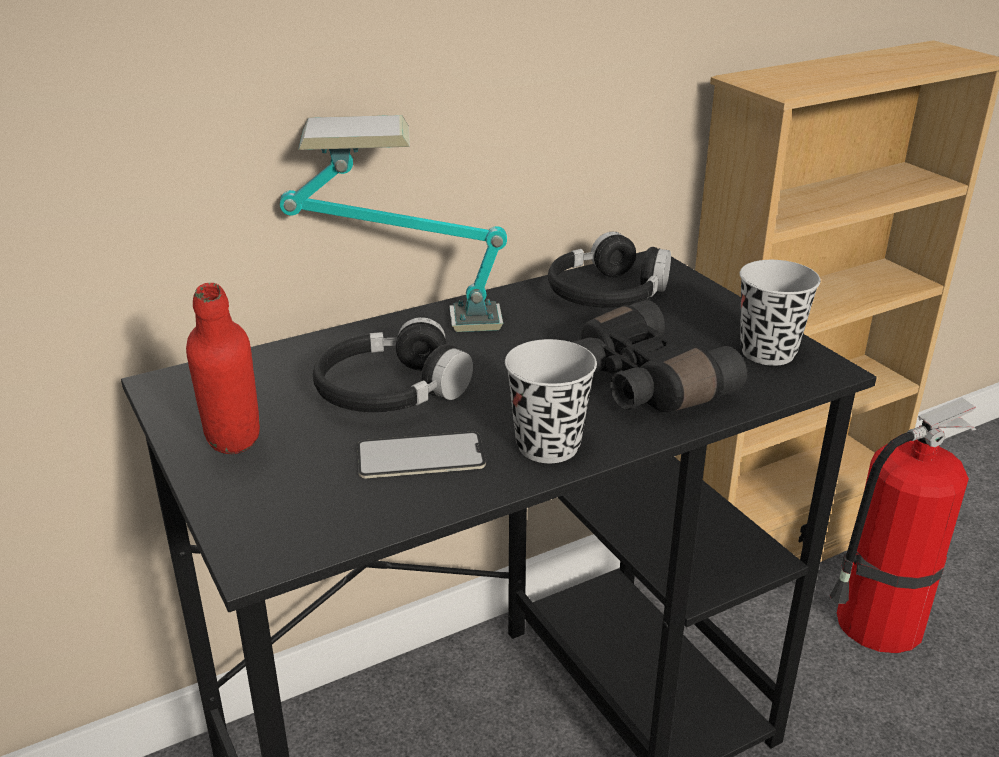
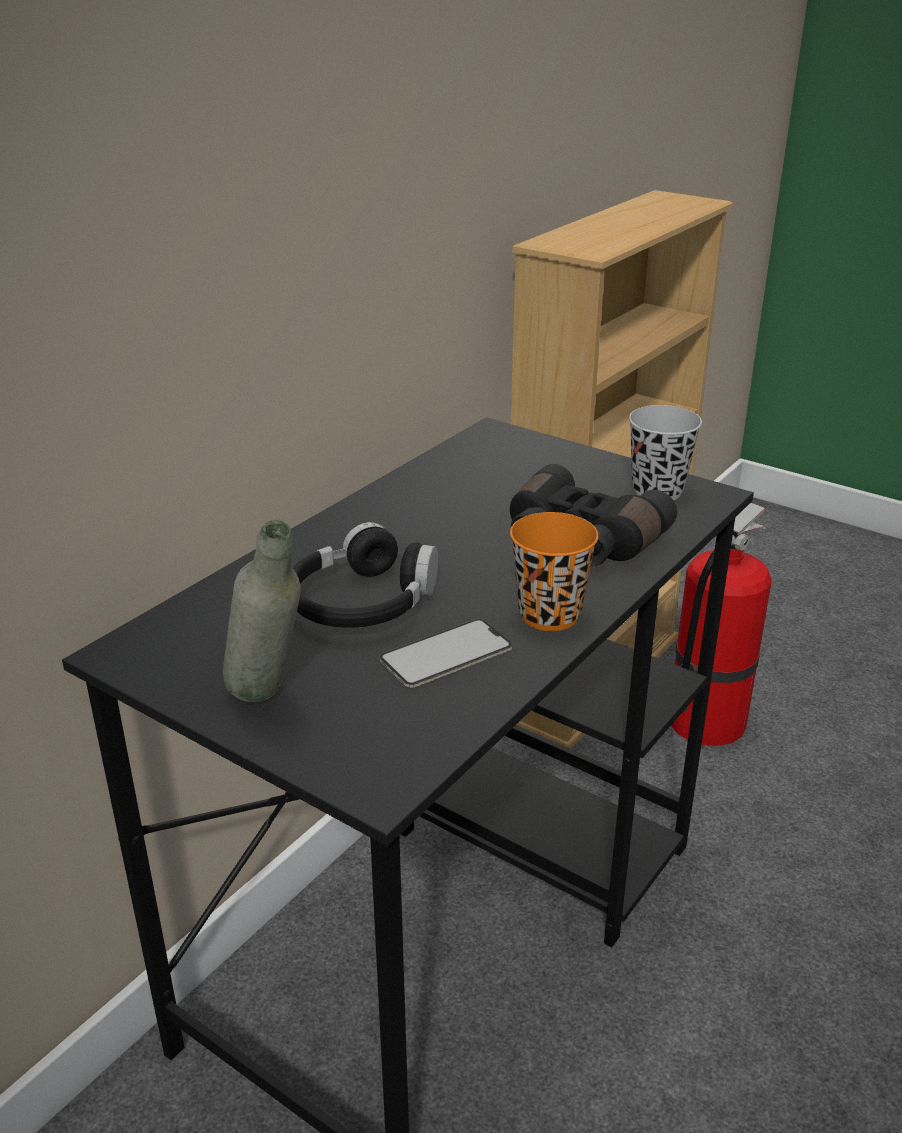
camera: 25 degrees left, 0 degrees up
red bottle [186,283,260,454] -> grey bottle [223,520,301,703]
table lamp [280,115,507,332] -> none
black cup [505,339,597,463] -> orange cup [510,512,599,631]
black headphones [548,232,671,308] -> none

